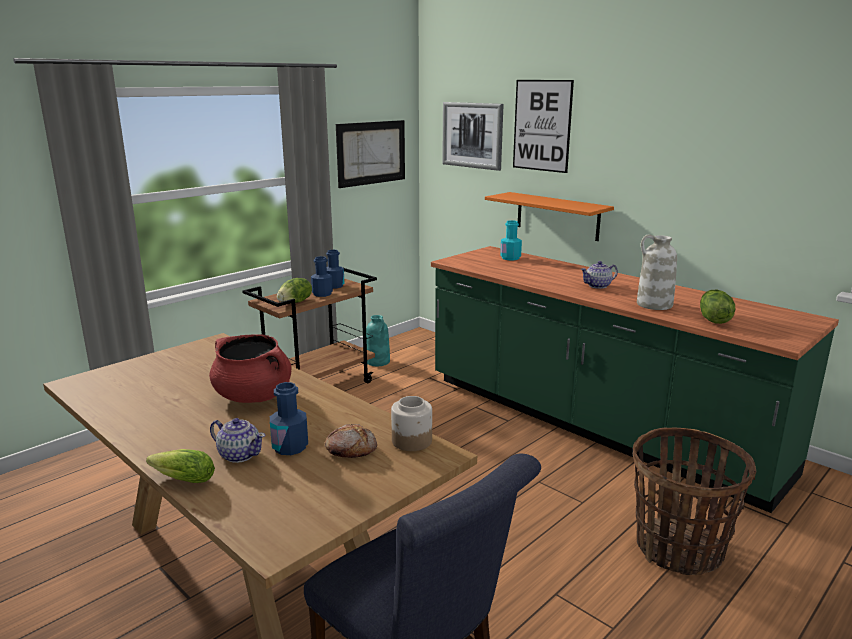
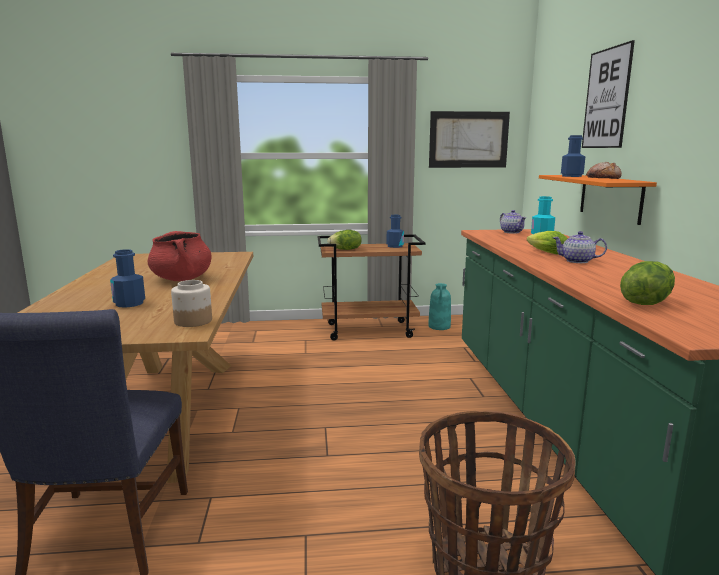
camera: 40 degrees right, 5 degrees down
lettuce [146,449,215,483] -> lettuce moved to [527,231,568,255]
teapot [210,418,265,463] -> teapot moved to [500,210,526,234]
blue bottle [311,256,333,297] -> blue bottle moved to [561,135,586,177]
bread [325,424,377,458] -> bread moved to [586,162,622,179]
picture [442,102,503,171] -> none
white vase [637,234,677,310] -> none

